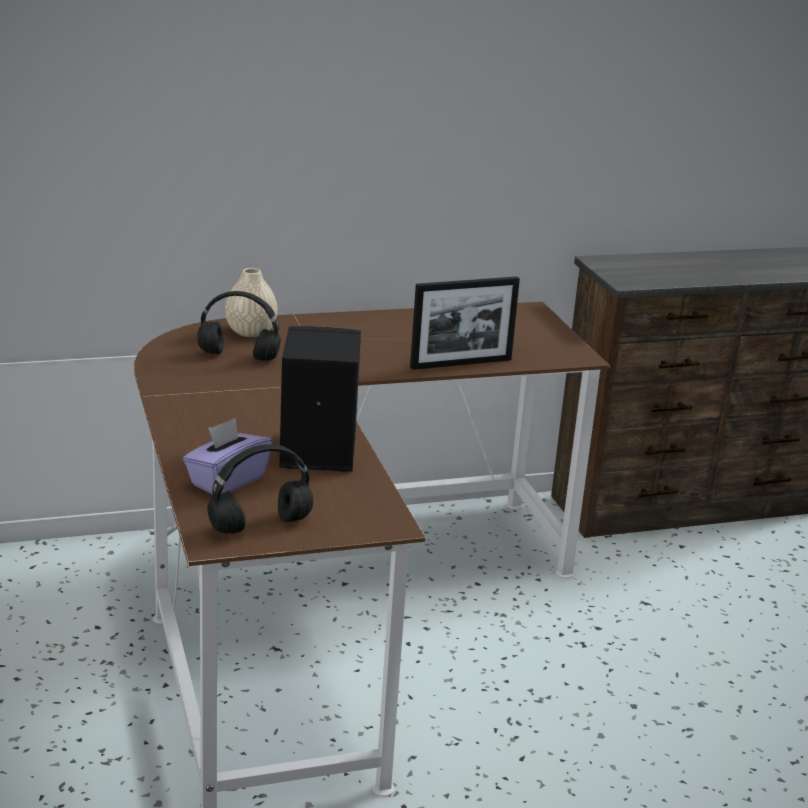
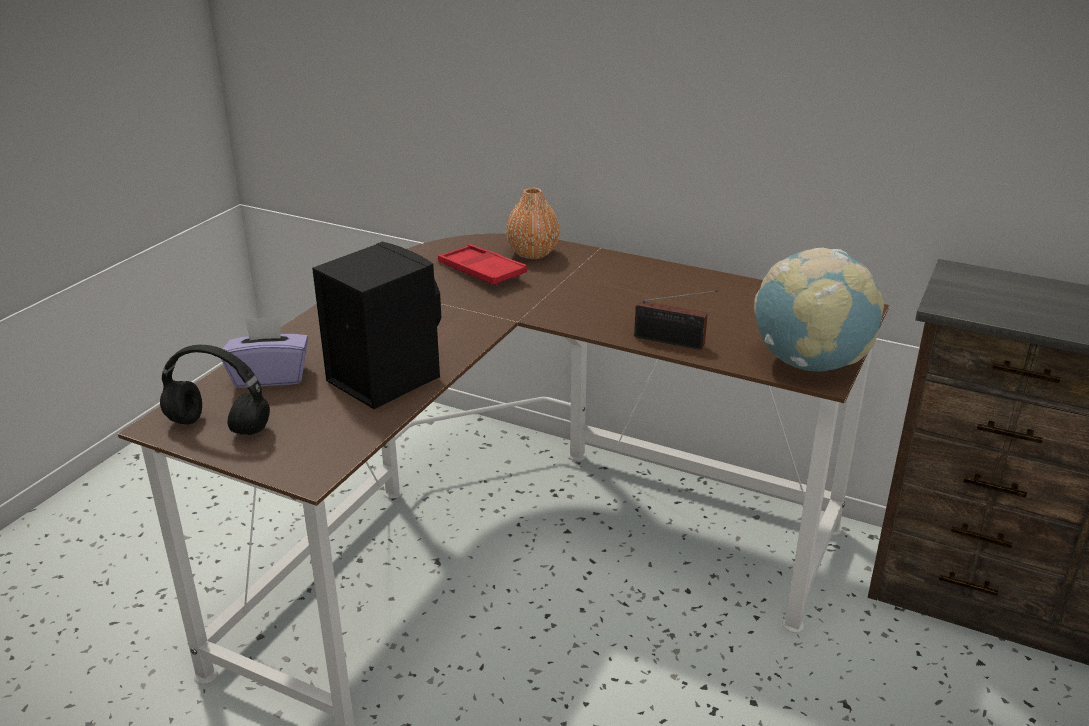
camera: 45 degrees right, 5 degrees up
black headphones [197,291,281,361] -> red tray [438,244,527,286]
beige vase [225,268,278,337] -> orange vase [506,188,560,259]
picture frame [410,277,520,370] -> radio [634,290,718,350]
none -> globe [754,248,884,372]

